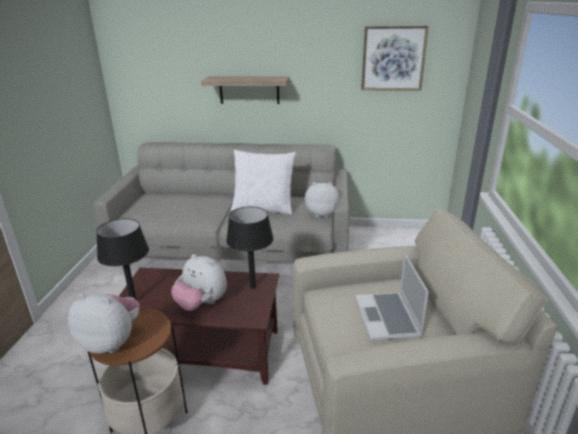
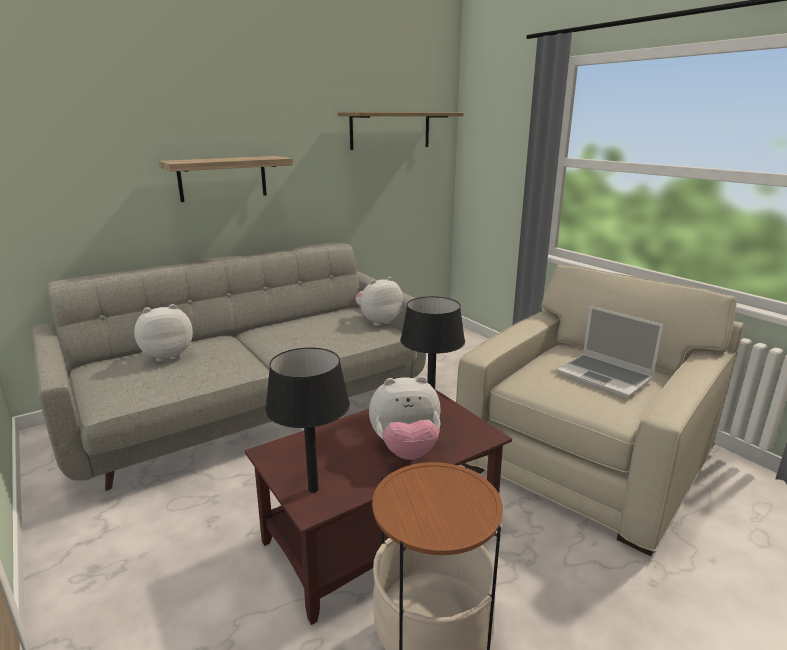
camera: 40 degrees left, 5 degrees down
plush toy [68,293,140,353] -> plush toy moved to [134,304,193,362]
white pillow [231,150,296,215] -> none
picture [361,26,429,91] -> shelf [338,112,463,150]

